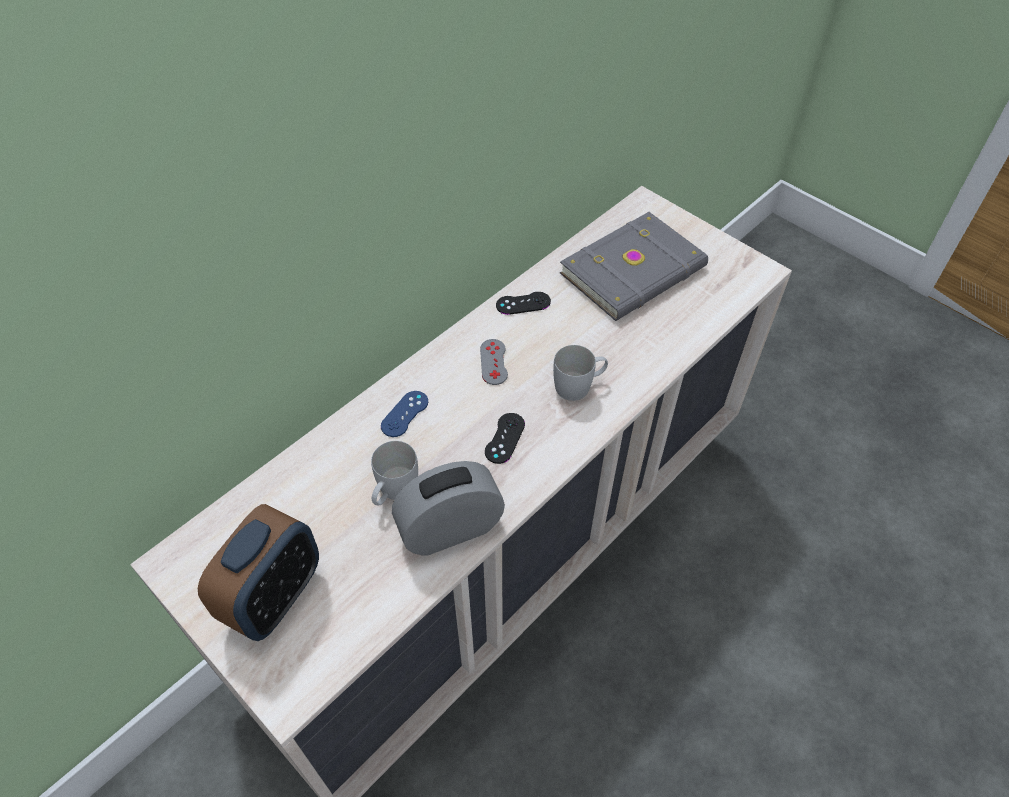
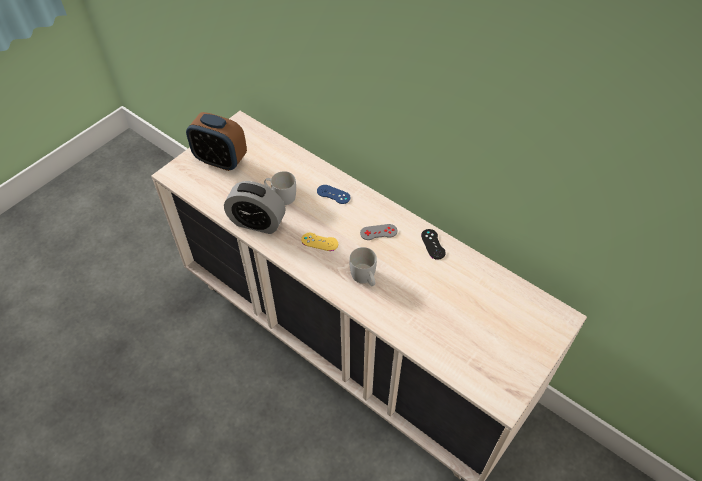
camera: 85 degrees right, 0 degrees up
alarm clock [392,461,505,555] -> alarm clock turned 135 degrees clockwise [224,181,286,234]
black game controller [485,413,525,464] -> yellow game controller [301,233,338,251]
grey book [560,212,708,321] -> none

